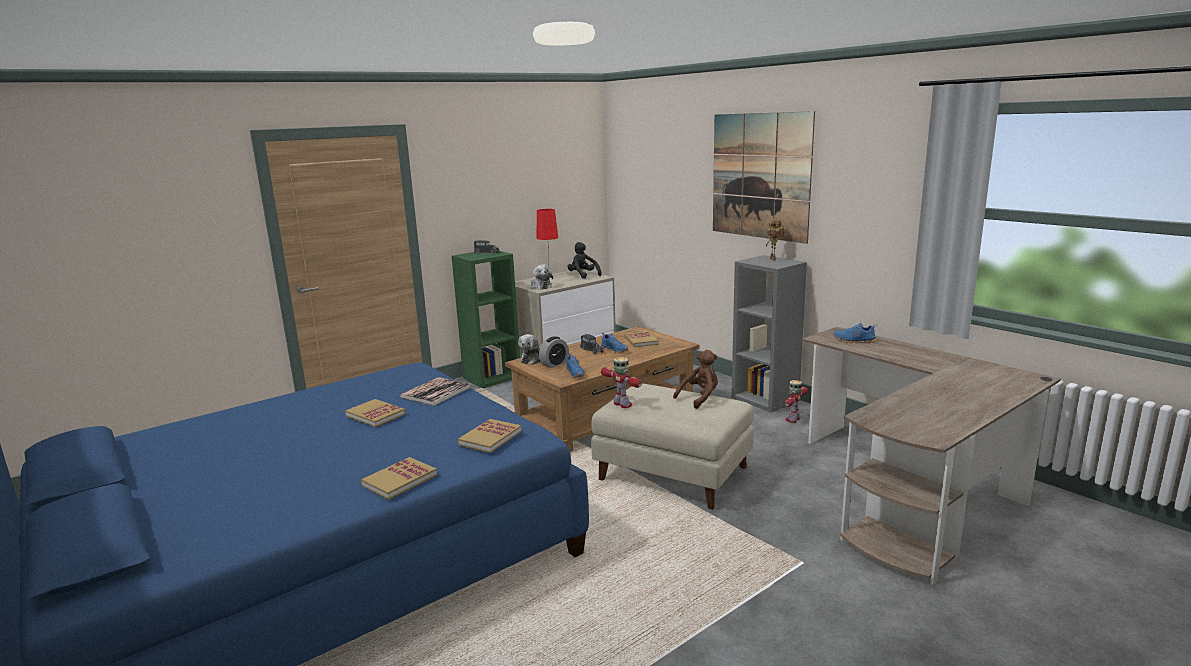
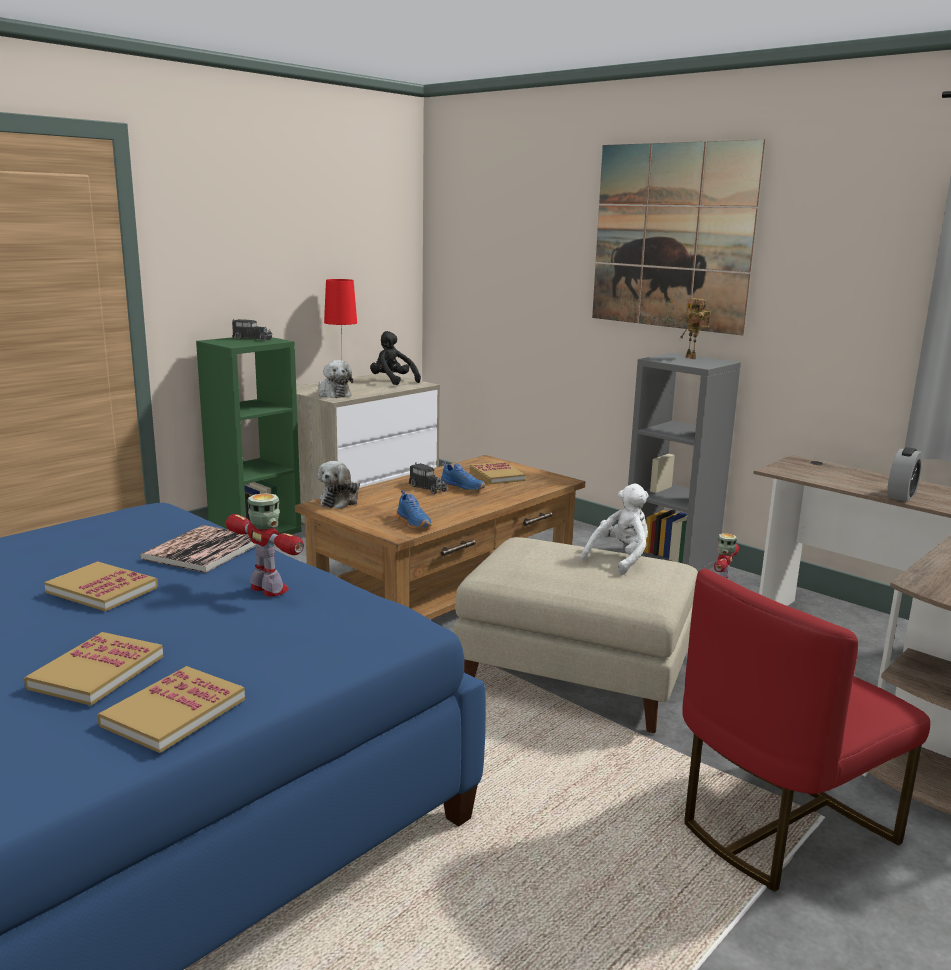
camera: 10 degrees left, 0 degrees up
book [457,419,522,453] -> book moved to [24,632,163,706]
alarm clock [539,336,569,368] -> alarm clock moved to [887,447,923,502]
toy robot [601,357,642,408] -> toy robot moved to [226,493,304,597]
brown plush toy [673,350,718,409] -> white plush toy [581,484,649,575]
blue shoe [833,323,877,343] -> none
none -> red chair [682,568,931,892]

